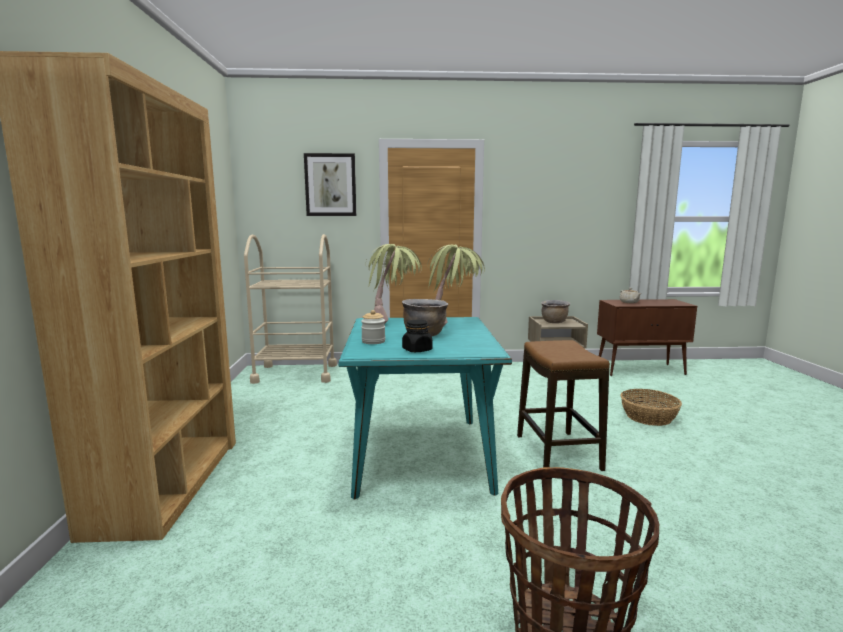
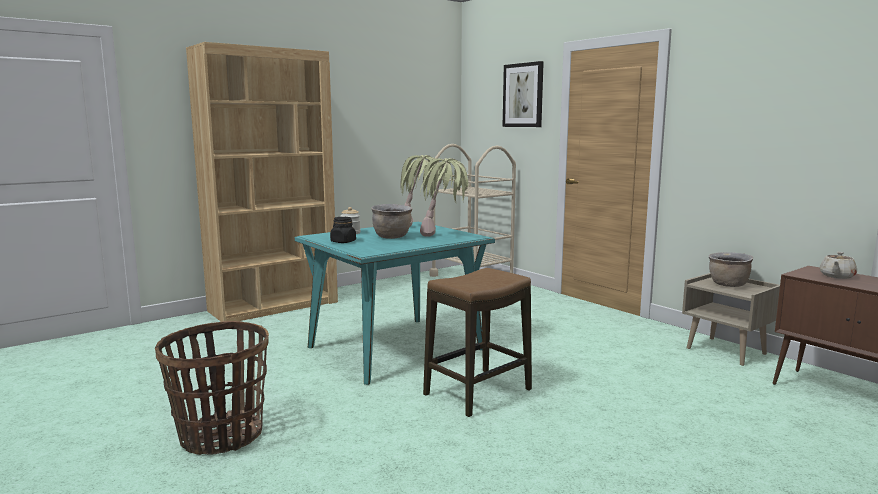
camera: 55 degrees right, 0 degrees up
basket [620,389,682,426] -> none

